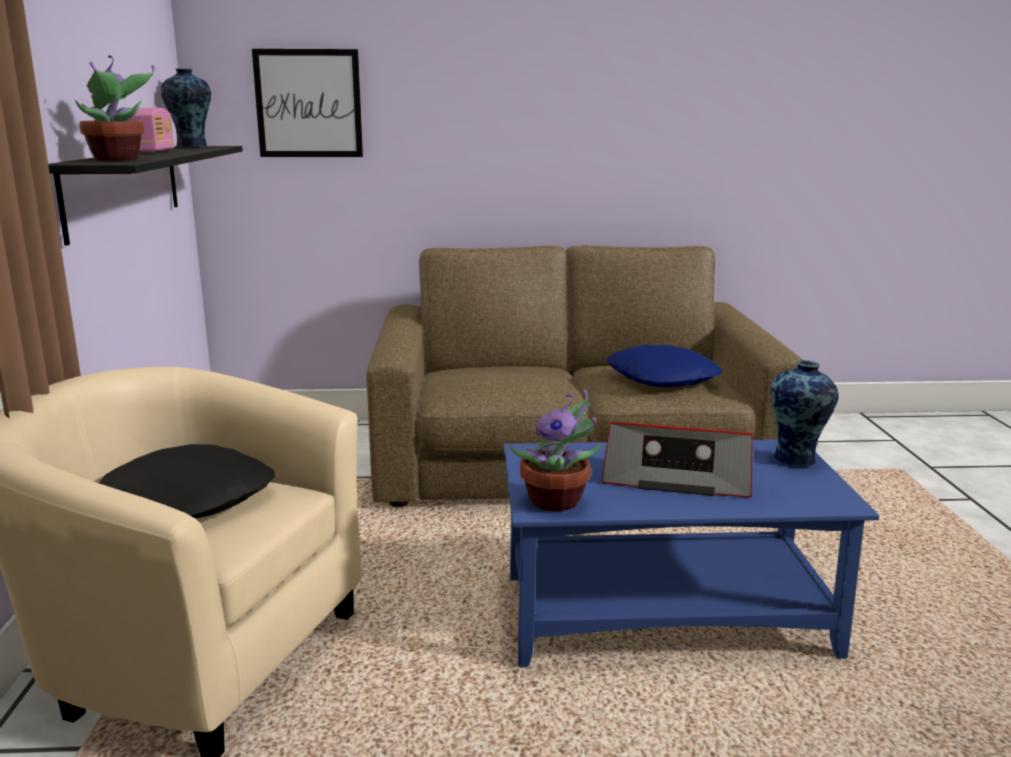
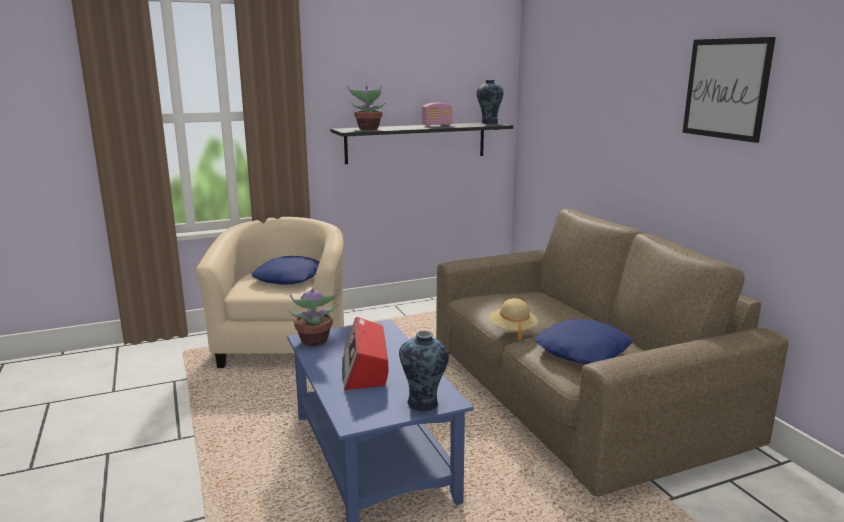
camera: 70 degrees right, 0 degrees up
black pillow [99,444,275,519] -> blue pillow [252,256,319,284]
picture [252,49,363,157] -> picture moved to [682,37,776,143]
none -> beige hat [490,298,538,340]

